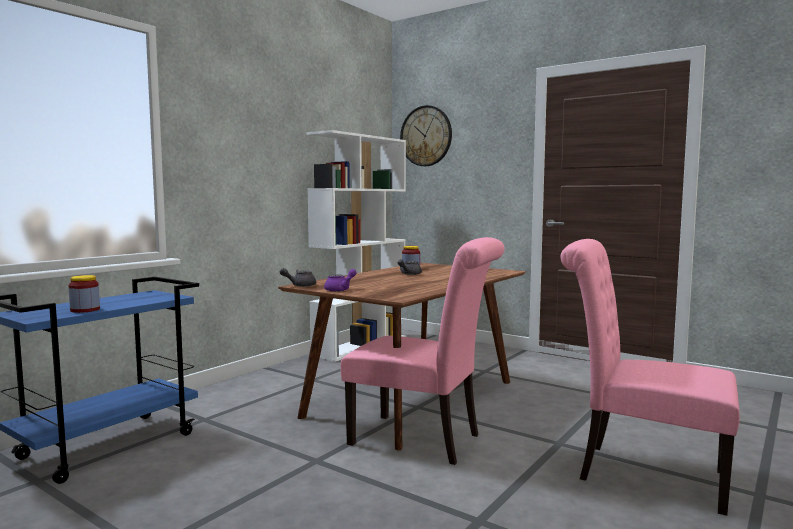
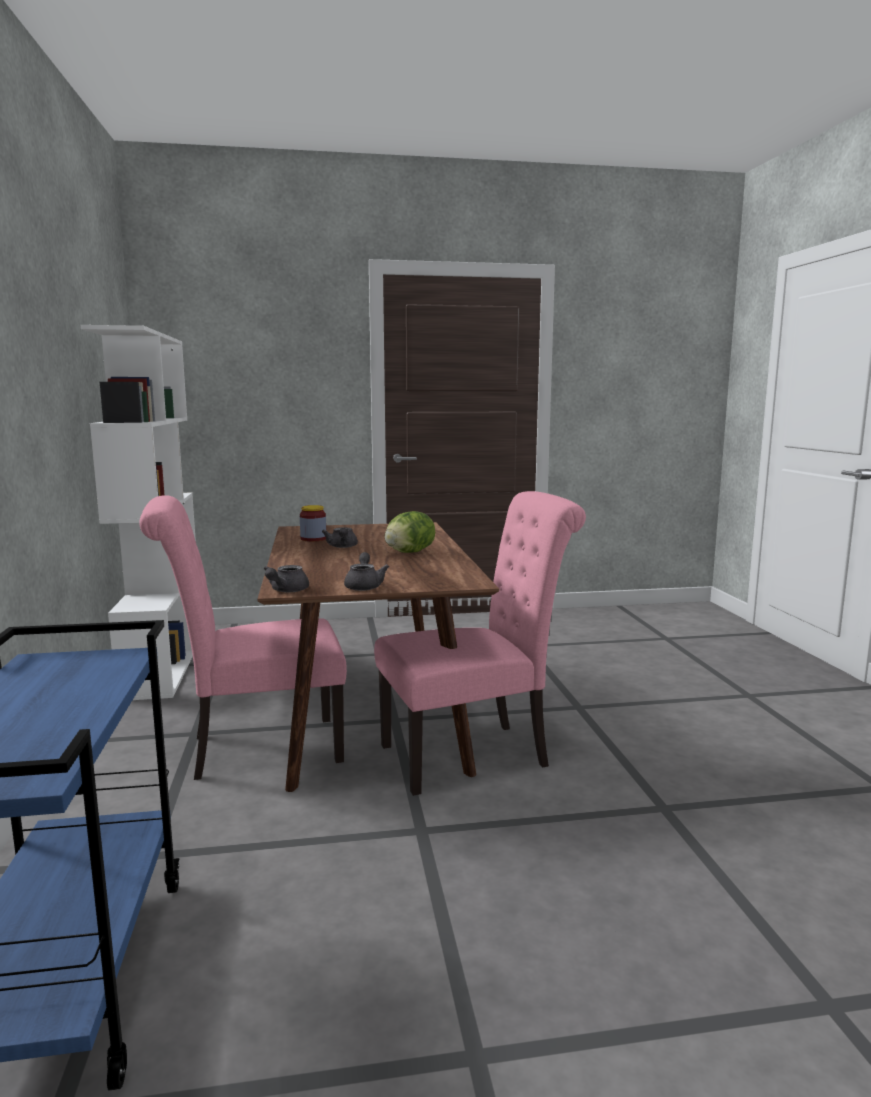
camera: 45 degrees left, 5 degrees up
jar [68,275,100,313] -> none
purple teapot [324,269,357,292] -> grey teapot [344,552,389,591]
wall clock [400,105,452,166] -> none
pink chair [561,239,740,516] -> pink chair moved to [139,495,347,780]
none -> lettuce [384,511,435,553]

